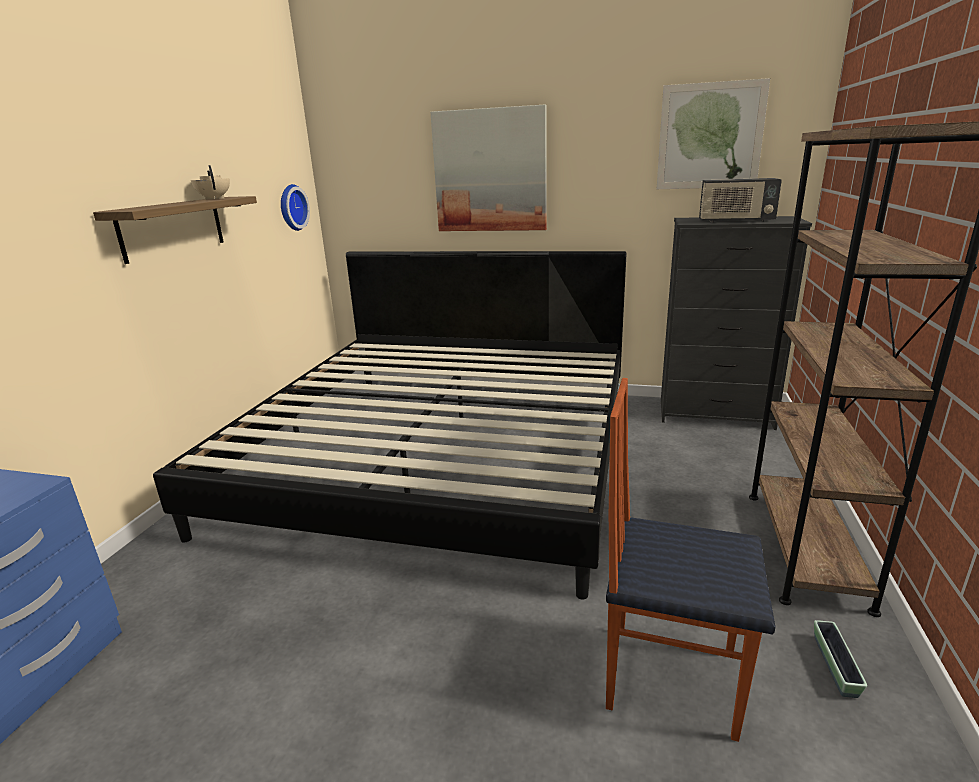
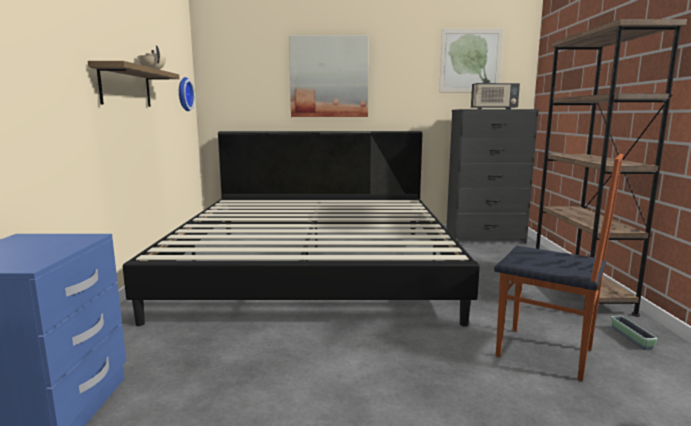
camera: 15 degrees left, 10 degrees down
chair [606,378,775,742] -> chair turned 150 degrees counterclockwise [494,154,623,381]

